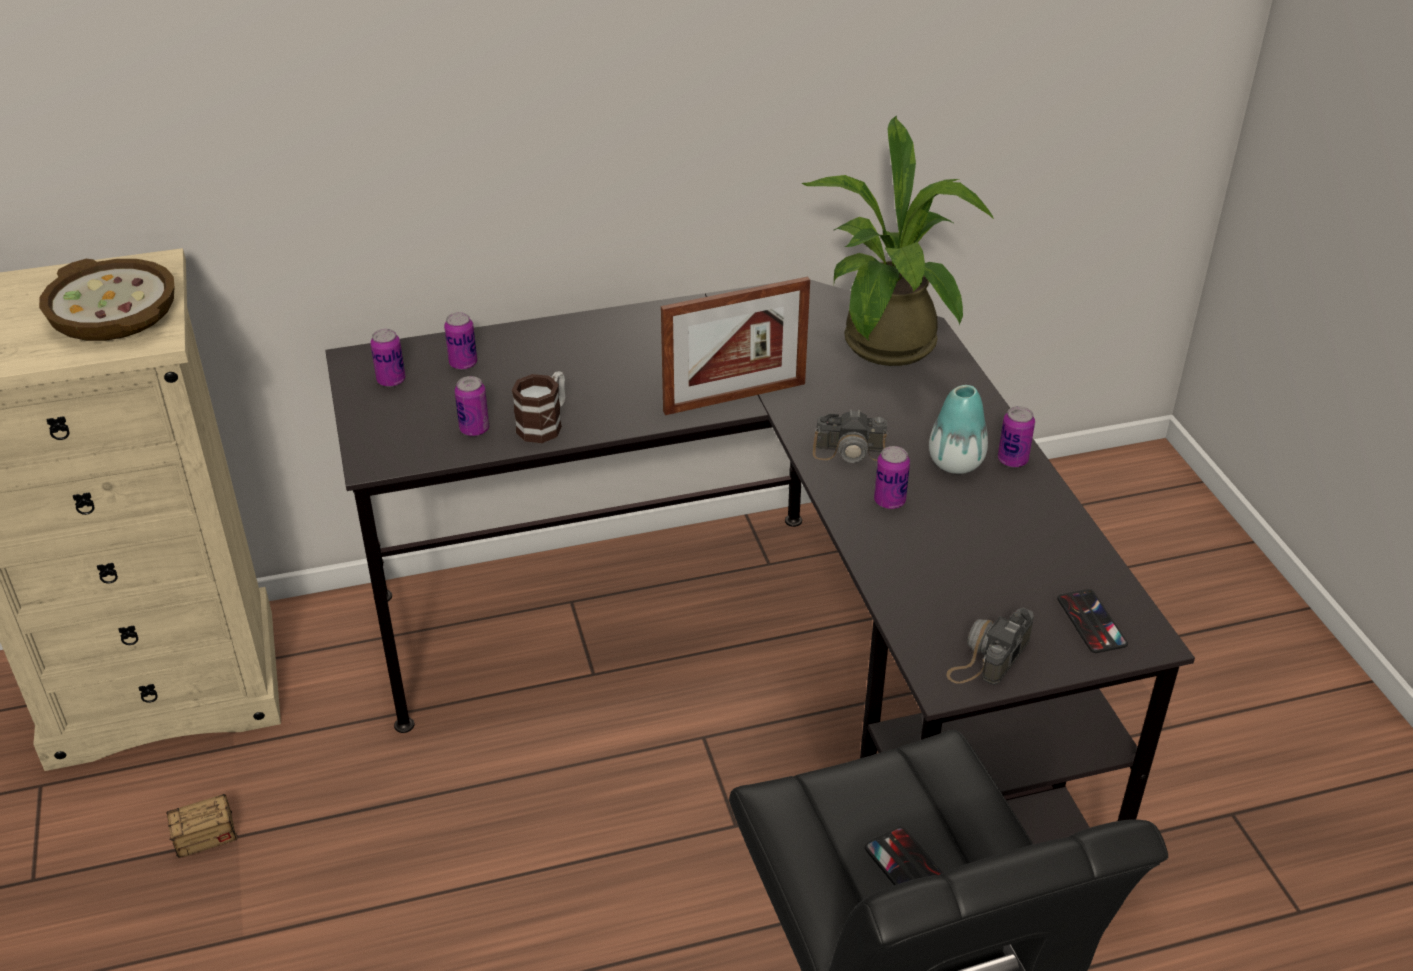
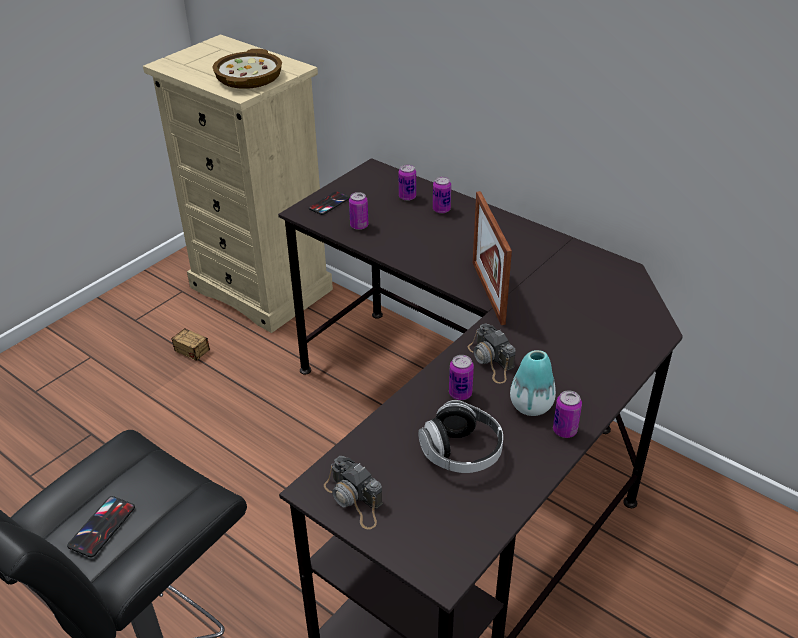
camera: 55 degrees right, 0 degrees up
can [370,329,405,387] -> can moved to [433,177,451,214]
mug [512,371,565,443] -> none
picture frame [661,277,810,415] -> picture frame turned 45 degrees clockwise [473,191,512,325]
potted plant [802,116,994,366] -> none
camera [947,608,1034,685] -> camera turned 135 degrees counterclockwise [324,456,383,530]
phone [1057,589,1128,653] -> phone moved to [309,191,350,215]
none -> headphones [418,400,503,473]

